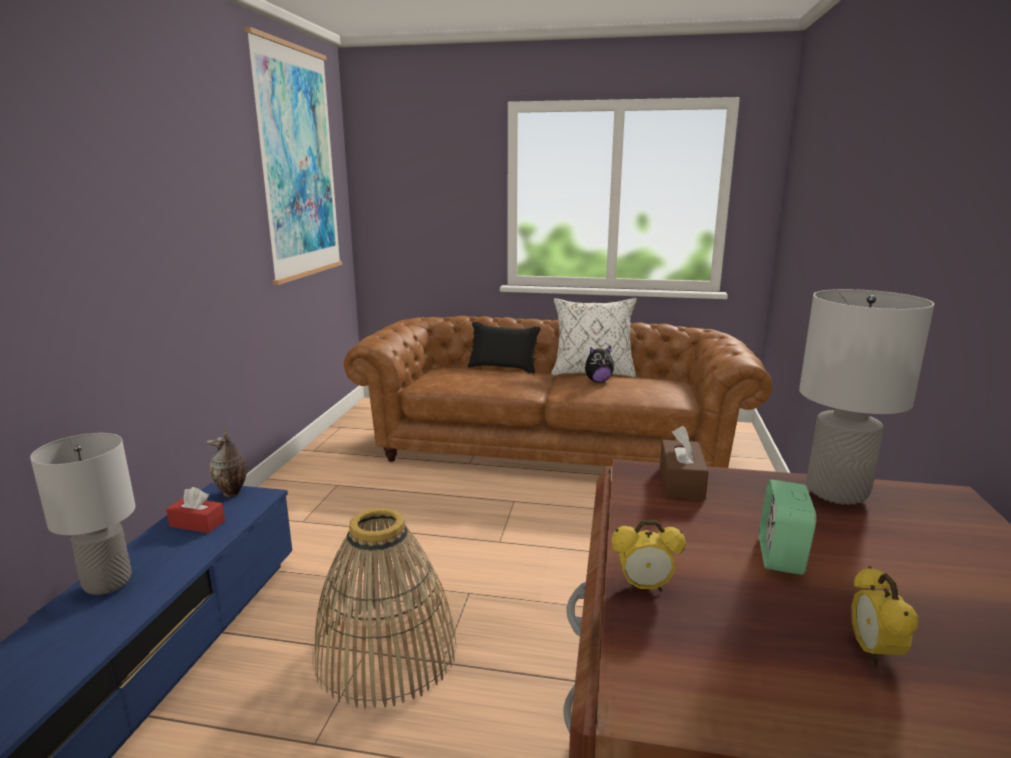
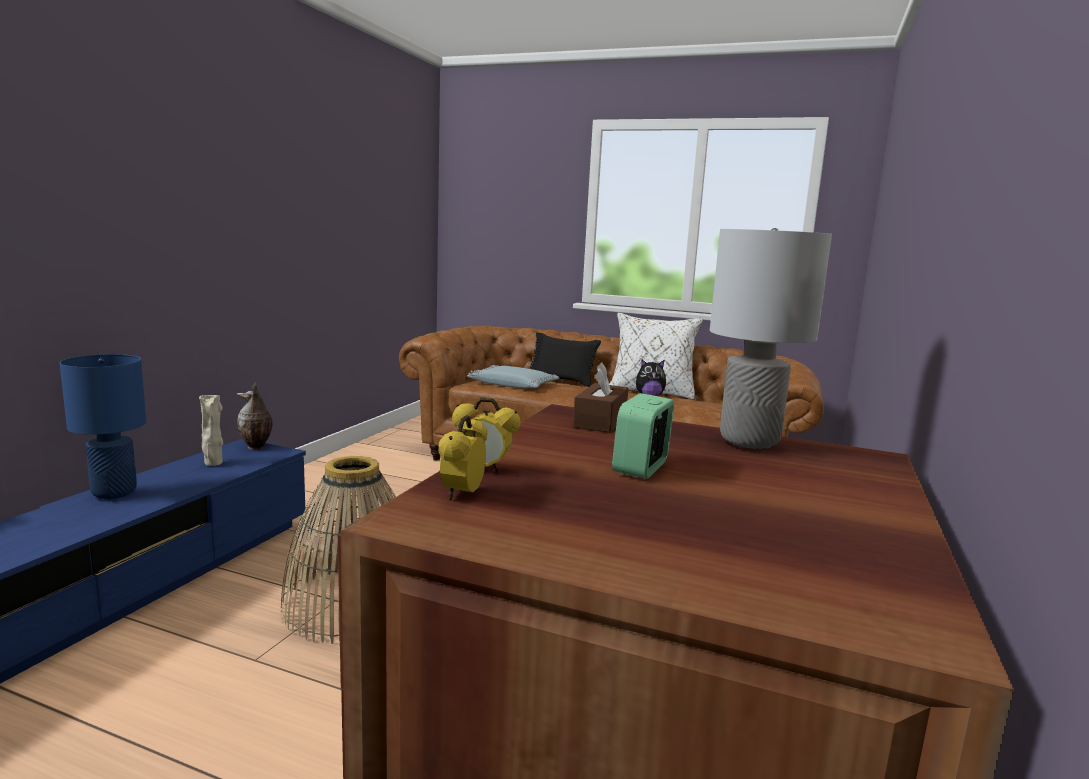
camera: 10 degrees right, 5 degrees down
grey table lamp [30,433,135,595] -> blue table lamp [60,354,146,499]
red tissue box [166,487,225,533] -> beige vase [199,395,223,466]
picture [244,27,342,285] -> none
alarm clock [851,567,918,666] -> alarm clock moved to [439,415,487,500]
none -> blue pillow [467,365,559,388]

